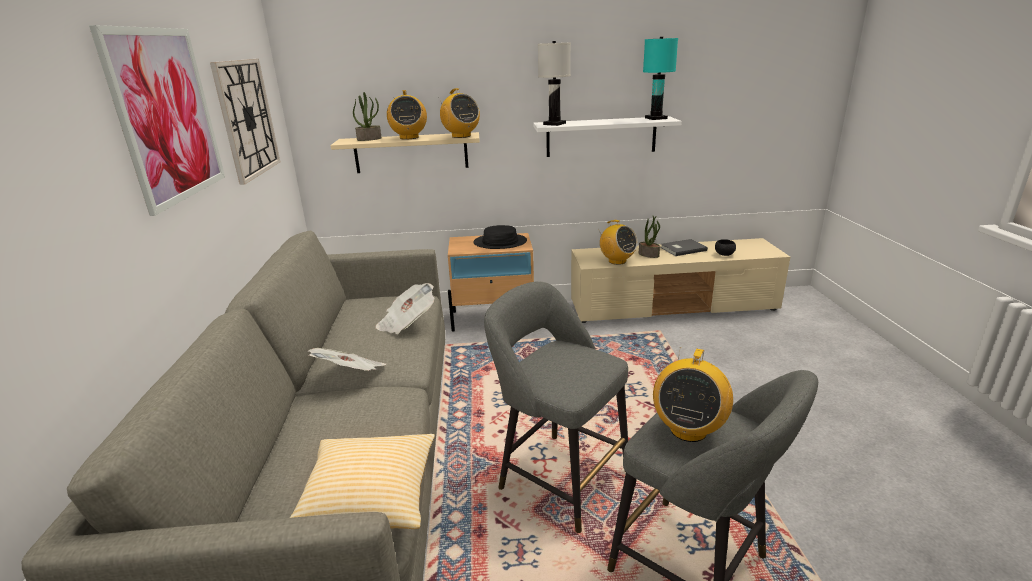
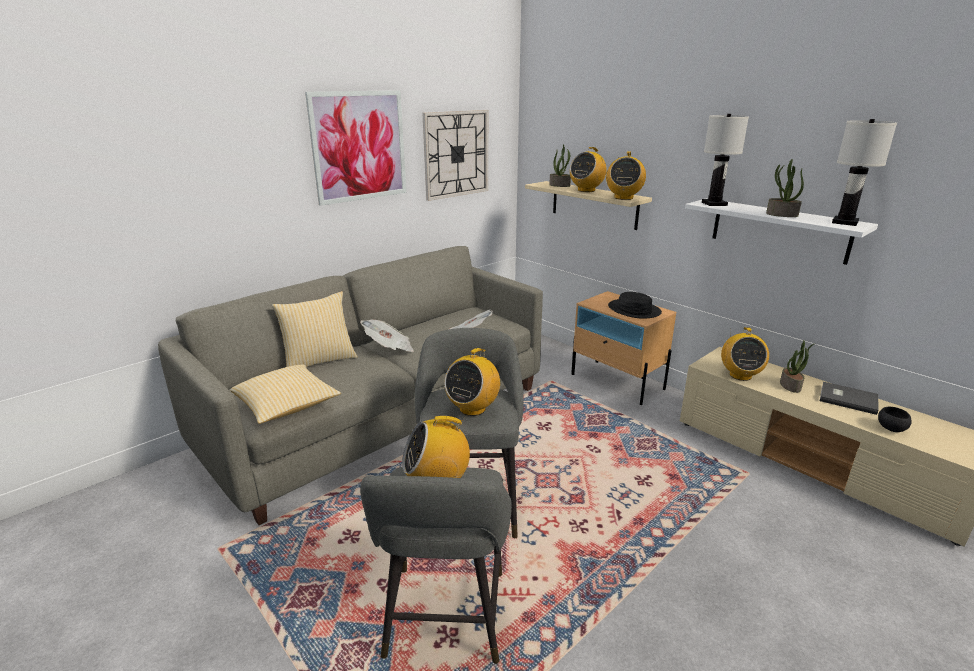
camera: 50 degrees right, 0 degrees up
turquoise table lamp [643,37,678,120] -> white table lamp [832,119,897,226]
none -> pillow [272,291,358,367]
none -> radio [444,348,500,416]
none -> potted plant [766,159,804,217]

